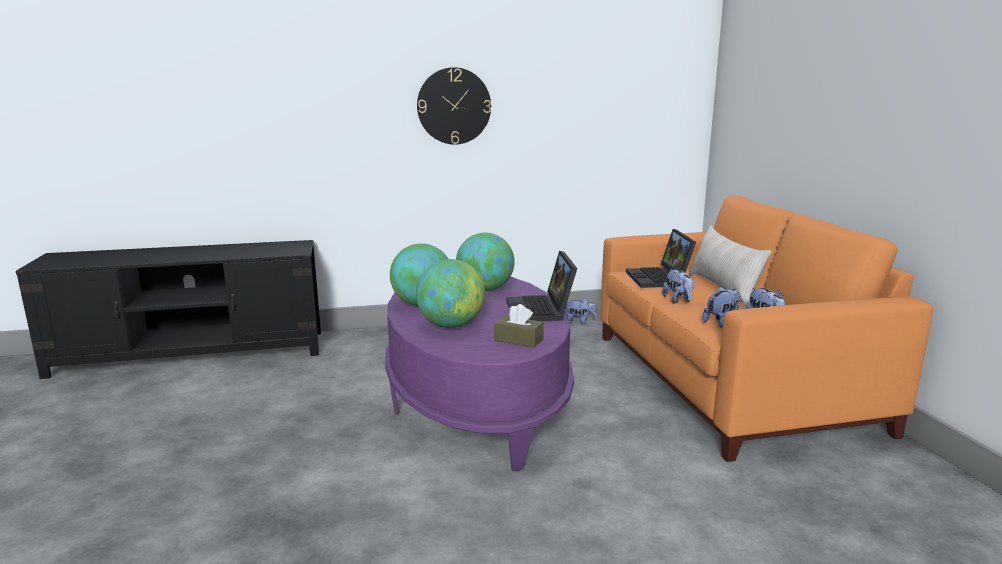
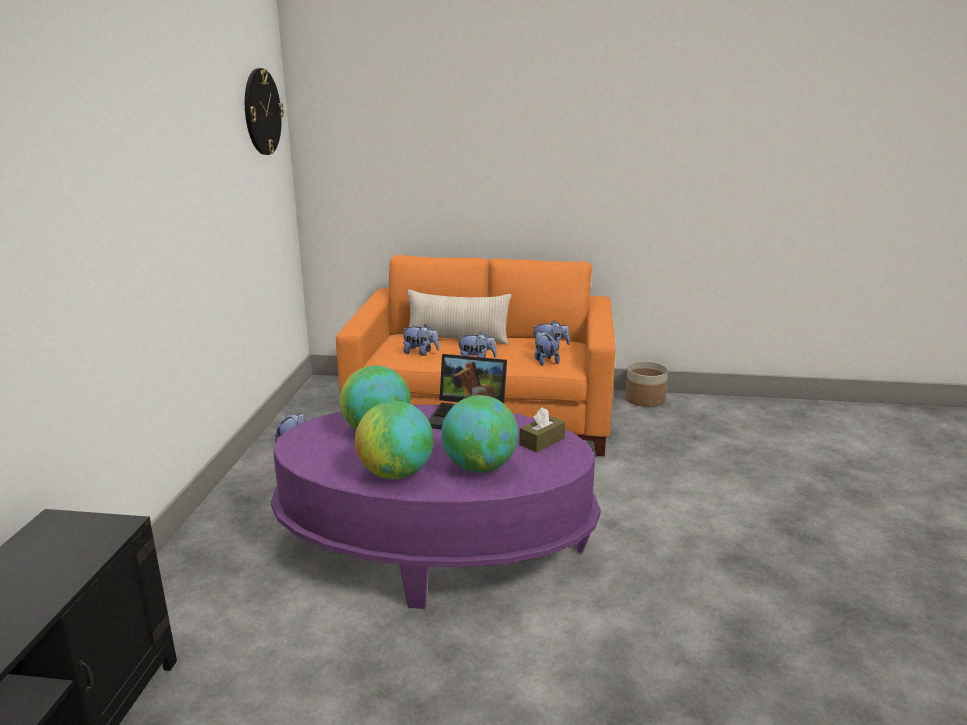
camera: 70 degrees left, 5 degrees up
wall clock [417,67,491,145] -> wall clock moved to [245,68,284,155]
laptop [626,229,696,288] -> plush toy [402,324,439,356]
none -> planter [625,361,668,407]

